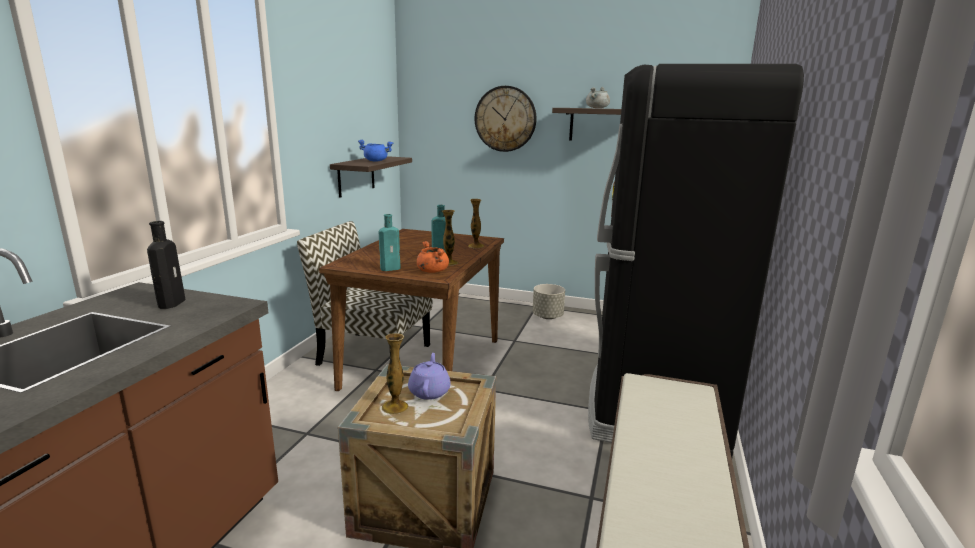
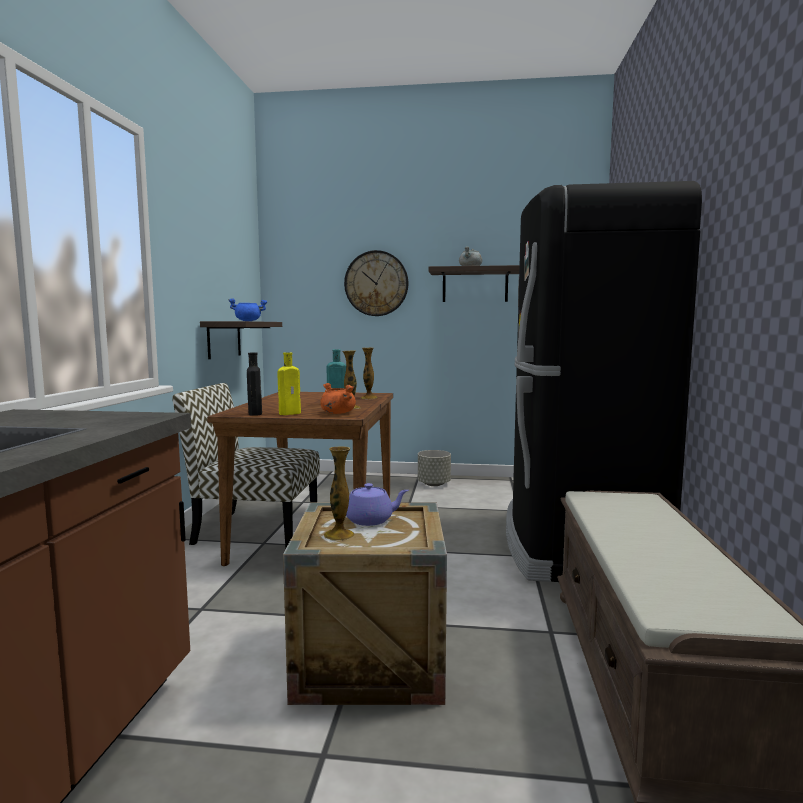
camera: 10 degrees left, 10 degrees down
black bottle [147,221,186,309] -> black bottle moved to [247,352,262,416]
turquoise bottle [379,214,400,271] -> yellow bottle [278,352,301,415]
purple teapot [408,353,451,400] -> purple teapot turned 90 degrees clockwise [346,483,409,526]

